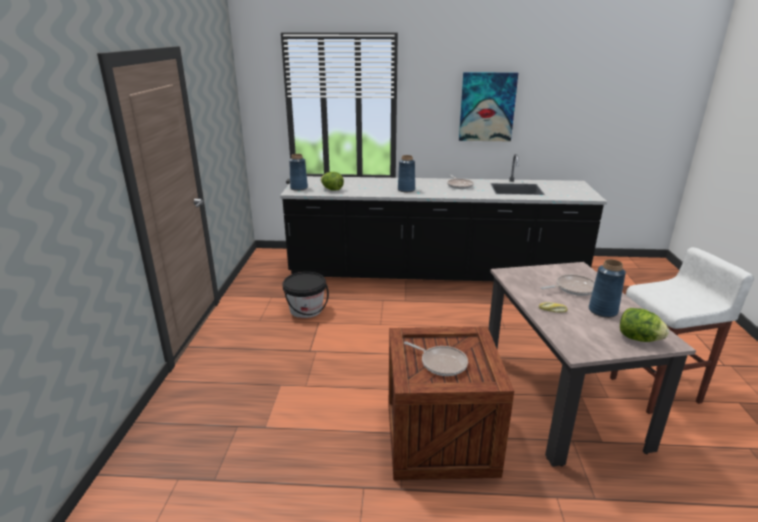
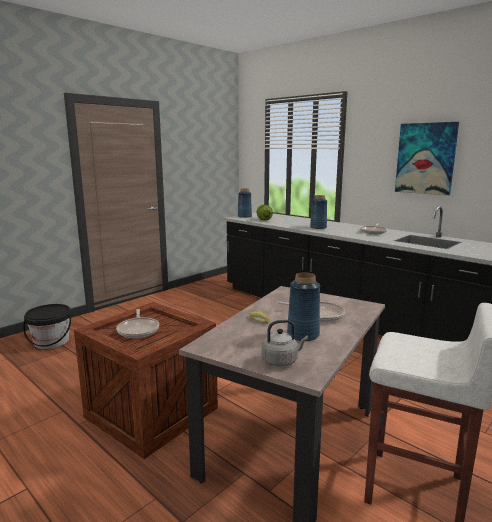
camera: 40 degrees right, 10 degrees down
black bucket [282,272,329,318] -> black bucket moved to [23,304,71,349]
lettuce [620,308,669,342] -> grey kettle [261,320,308,367]

